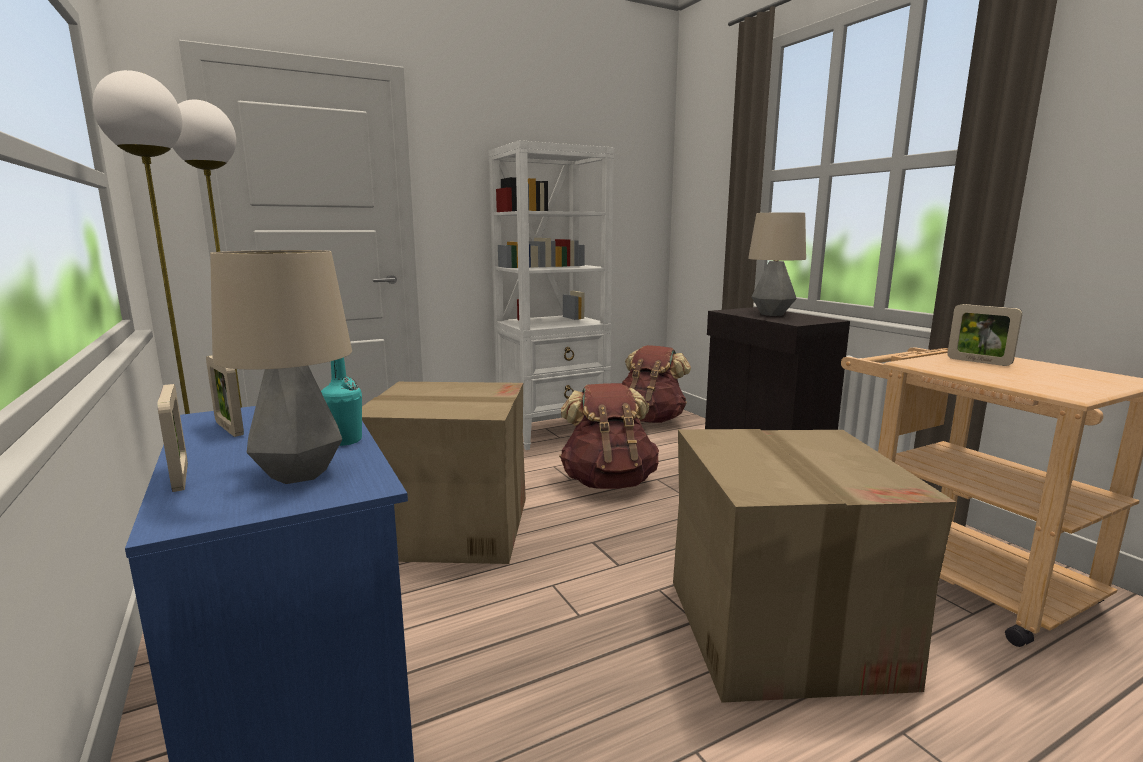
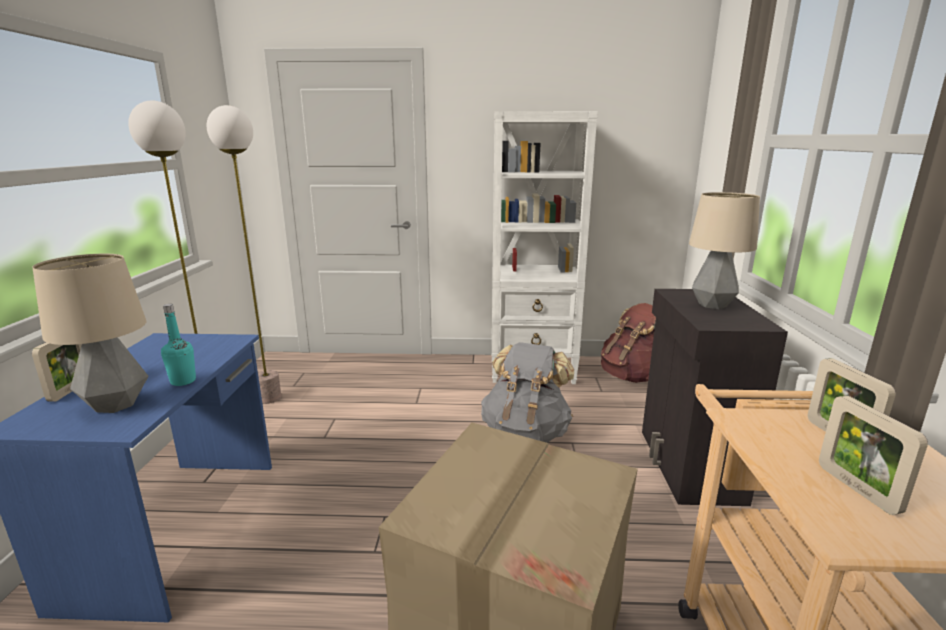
camera: 30 degrees right, 5 degrees up
picture frame [206,355,244,437] -> picture frame moved to [819,396,928,515]
cardboard box [362,382,526,564] -> none
brown backpack [559,383,659,489] -> grey backpack [481,342,574,443]

